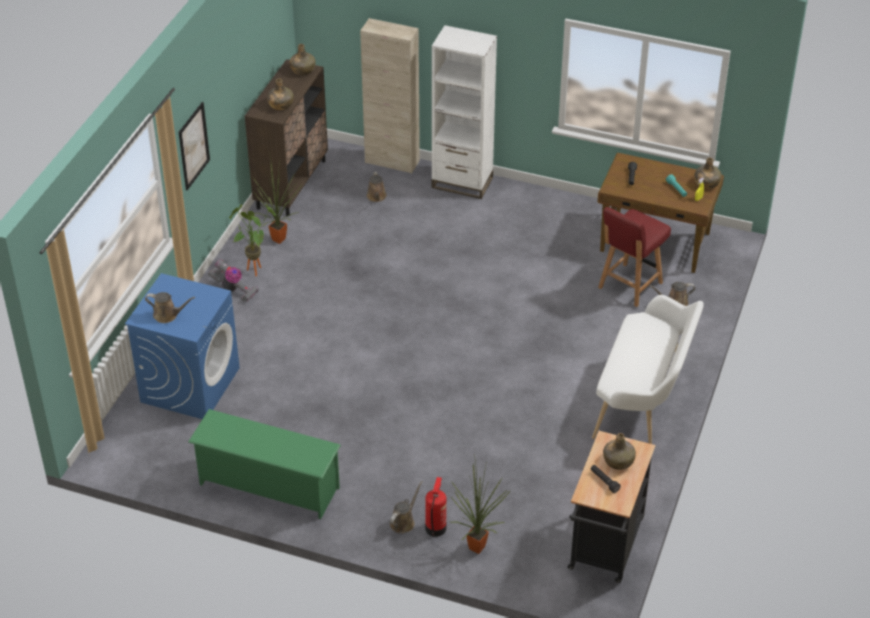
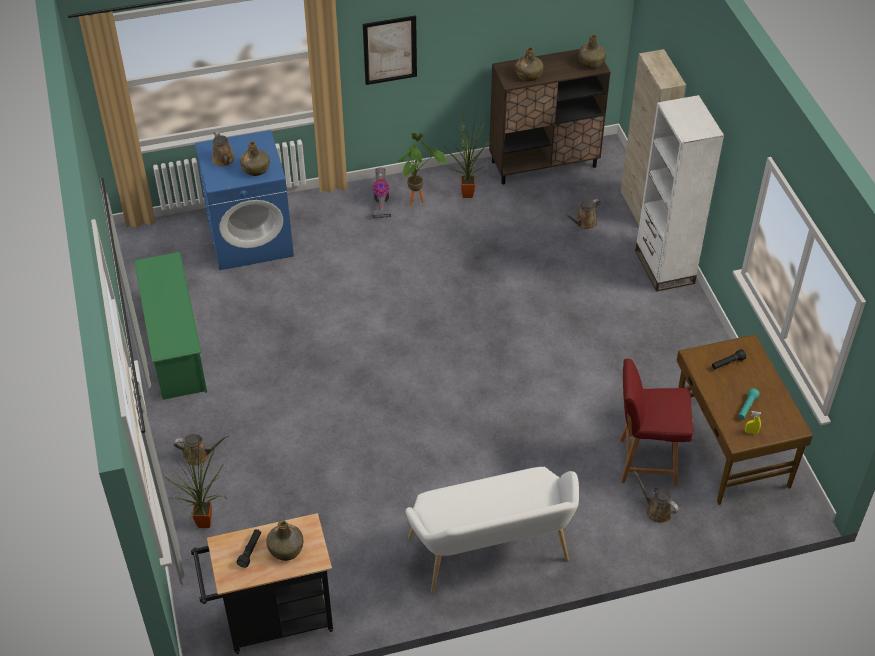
camera: 55 degrees right, 5 degrees up
fire extinguisher [425,477,446,537] -> none
green bottle [694,158,722,189] -> green bottle moved to [240,141,270,176]

